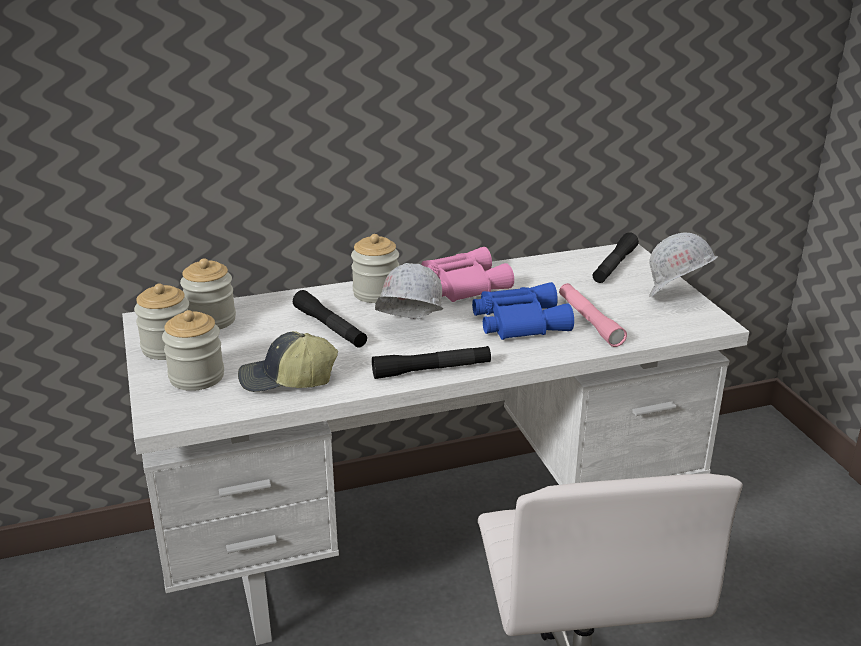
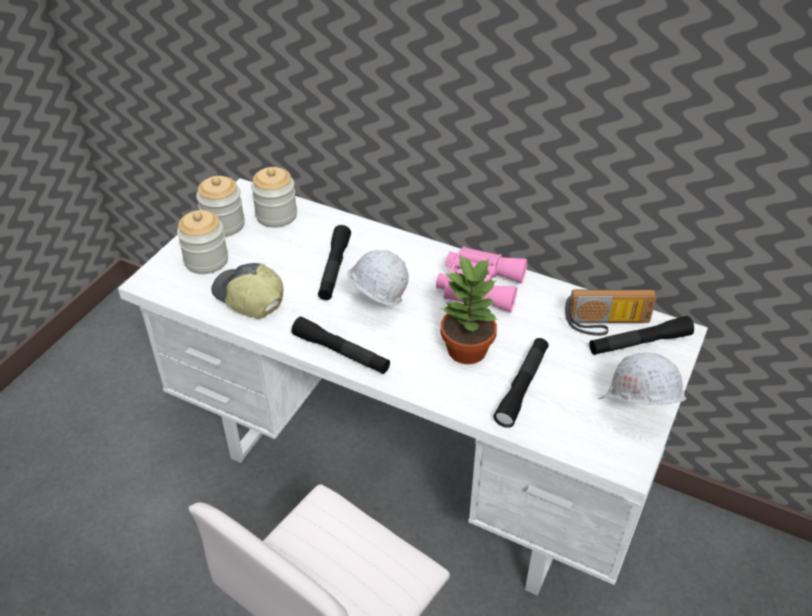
camera: 45 degrees right, 15 degrees up
jar [351,234,400,303] -> none
blue binoculars [472,282,574,340] -> potted plant [440,254,498,364]
pink flashlight [559,283,627,347] -> black flashlight [493,338,549,428]
none -> radio [565,289,657,336]

